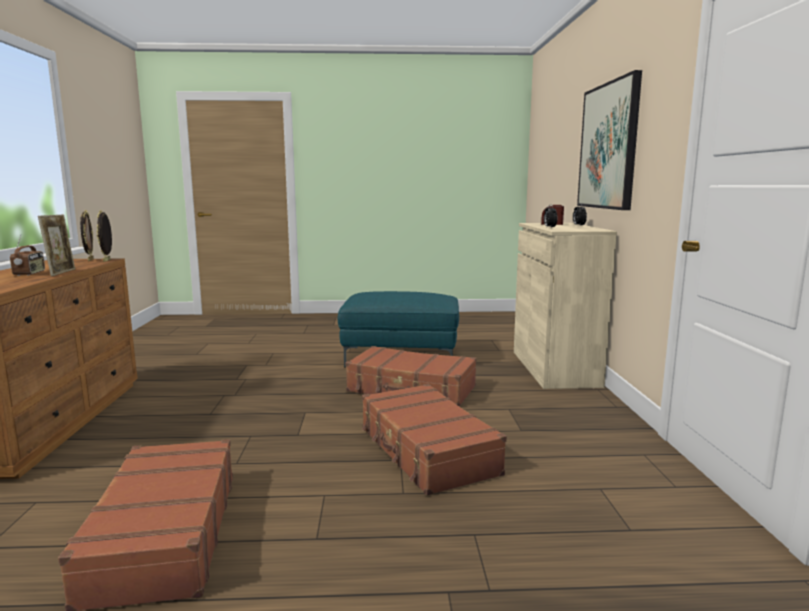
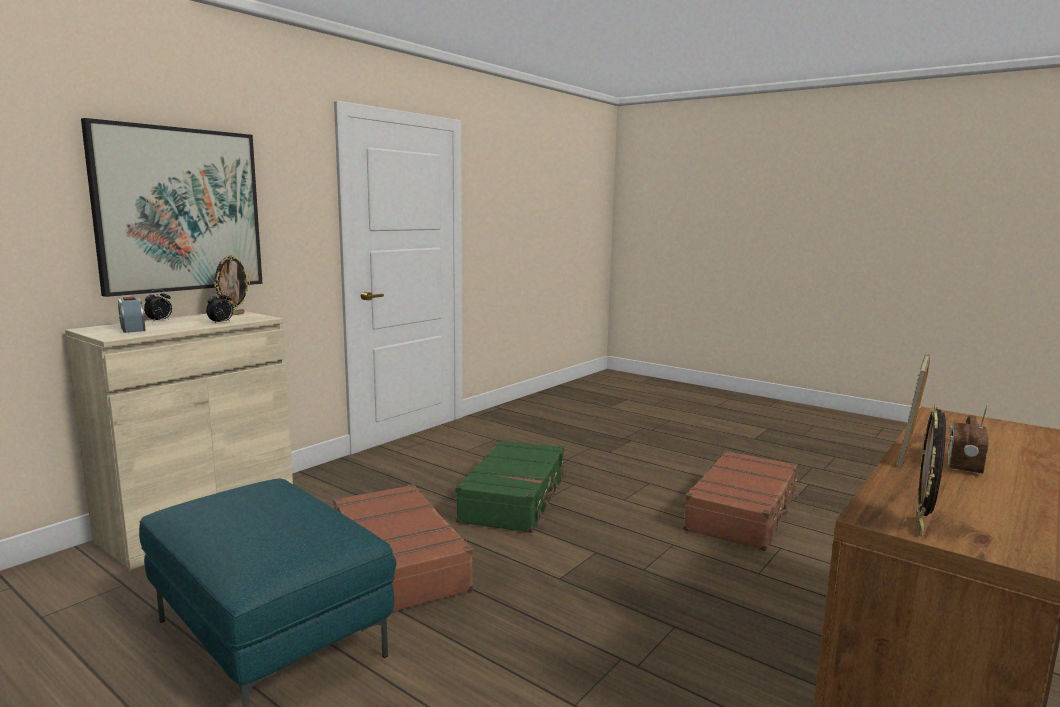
camera: 140 degrees left, 0 degrees up
picture frame [97,210,112,262] -> picture frame moved to [214,254,250,315]
brown suitcase [362,384,507,496] -> green suitcase [456,440,567,533]

